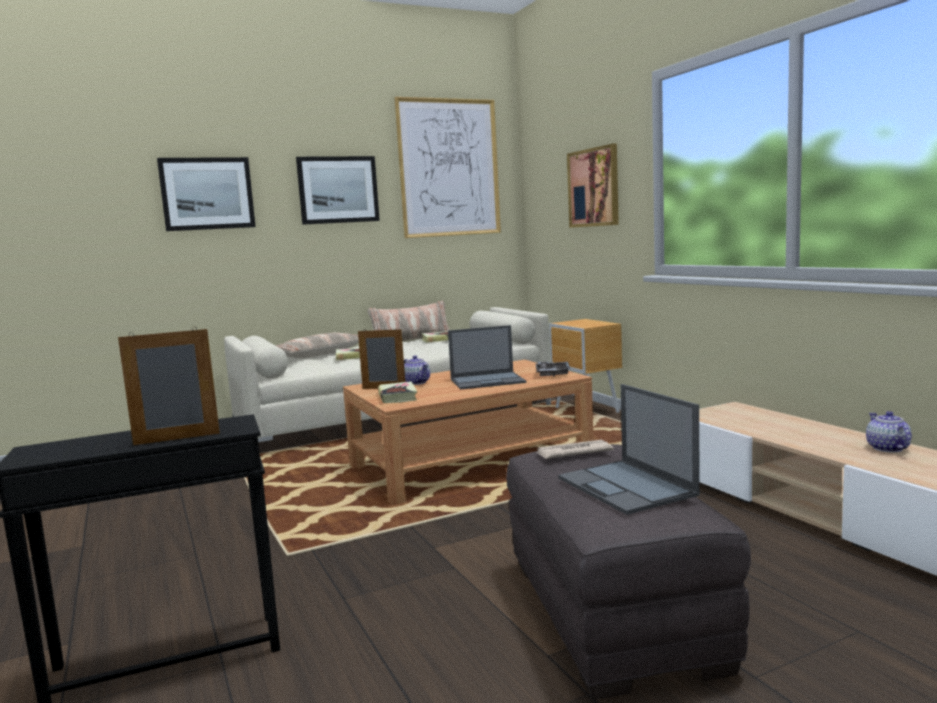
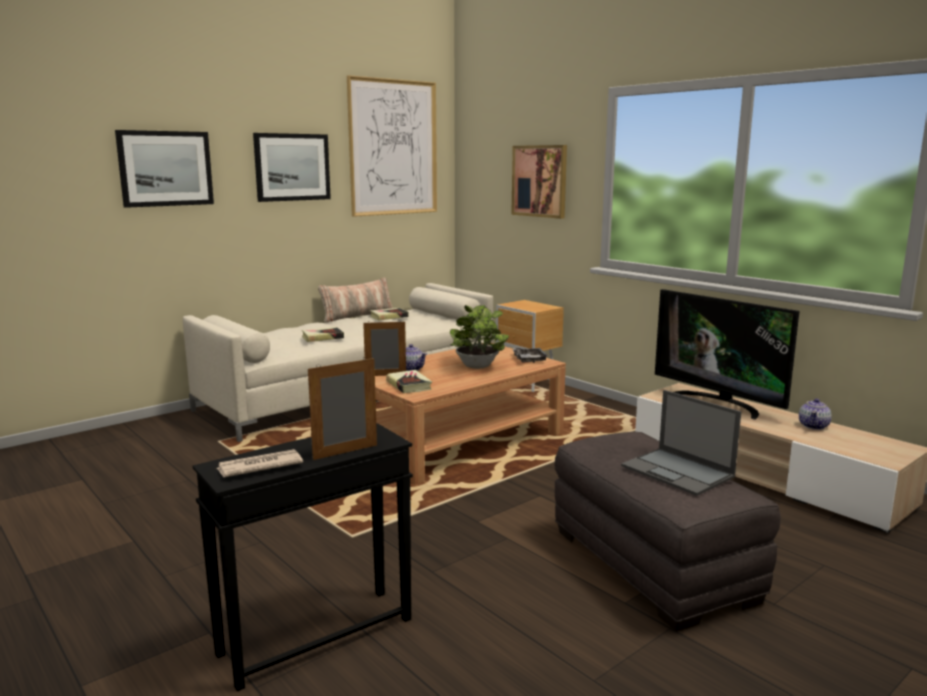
camera: 15 degrees left, 5 degrees up
pillow [276,332,359,358] -> none
laptop [448,325,526,390] -> potted plant [450,305,509,369]
newspaper [536,440,614,459] -> newspaper moved to [217,449,303,477]
teapot [866,411,912,452] -> teapot turned 135 degrees counterclockwise [799,398,832,430]
none -> television [655,289,799,419]

